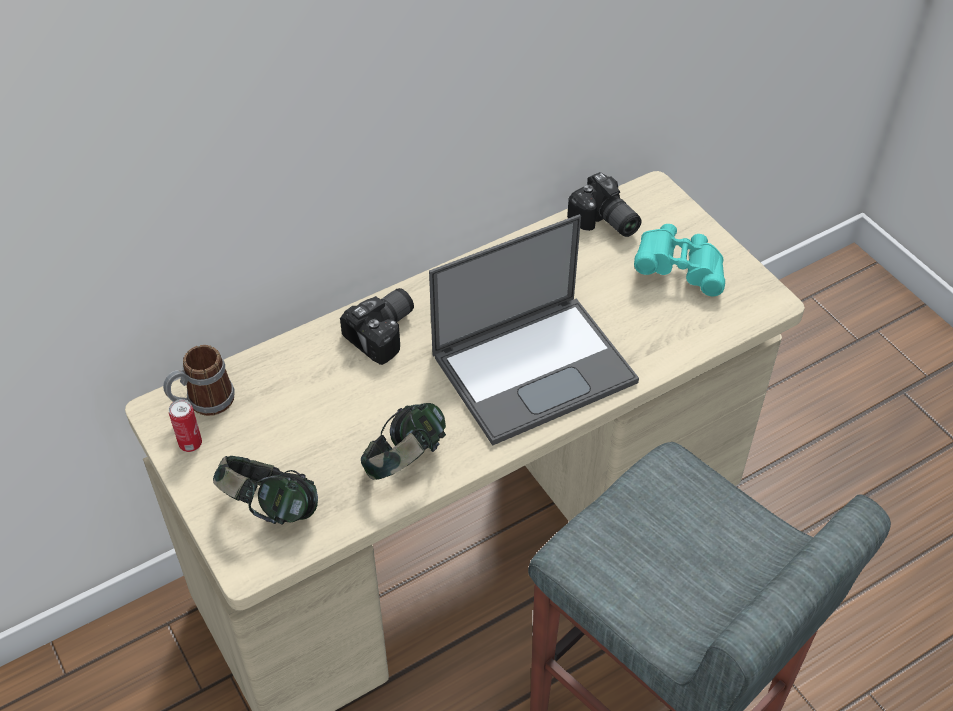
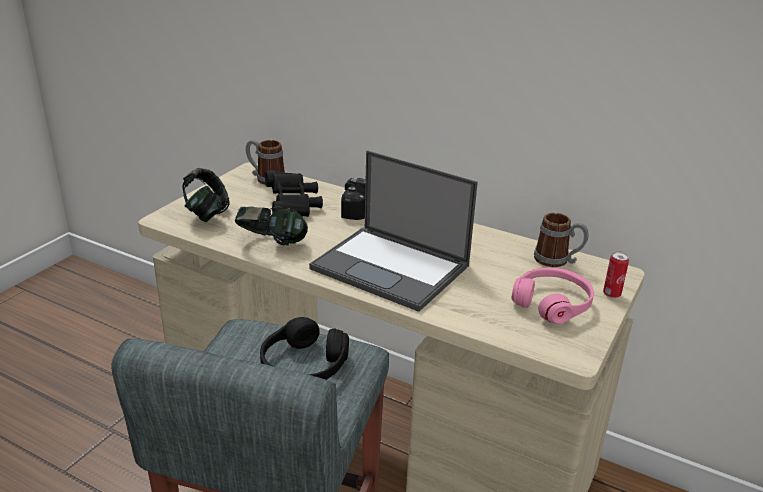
camera: 60 degrees right, 20 degrees down
can [169,399,202,452] -> can moved to [603,251,629,298]
camera [567,172,642,237] -> mug [534,213,589,267]
turquoise binoculars [634,224,725,296] -> pink headphones [512,268,594,324]
none -> black headphones [260,317,349,380]
none -> black binoculars [265,170,323,217]

